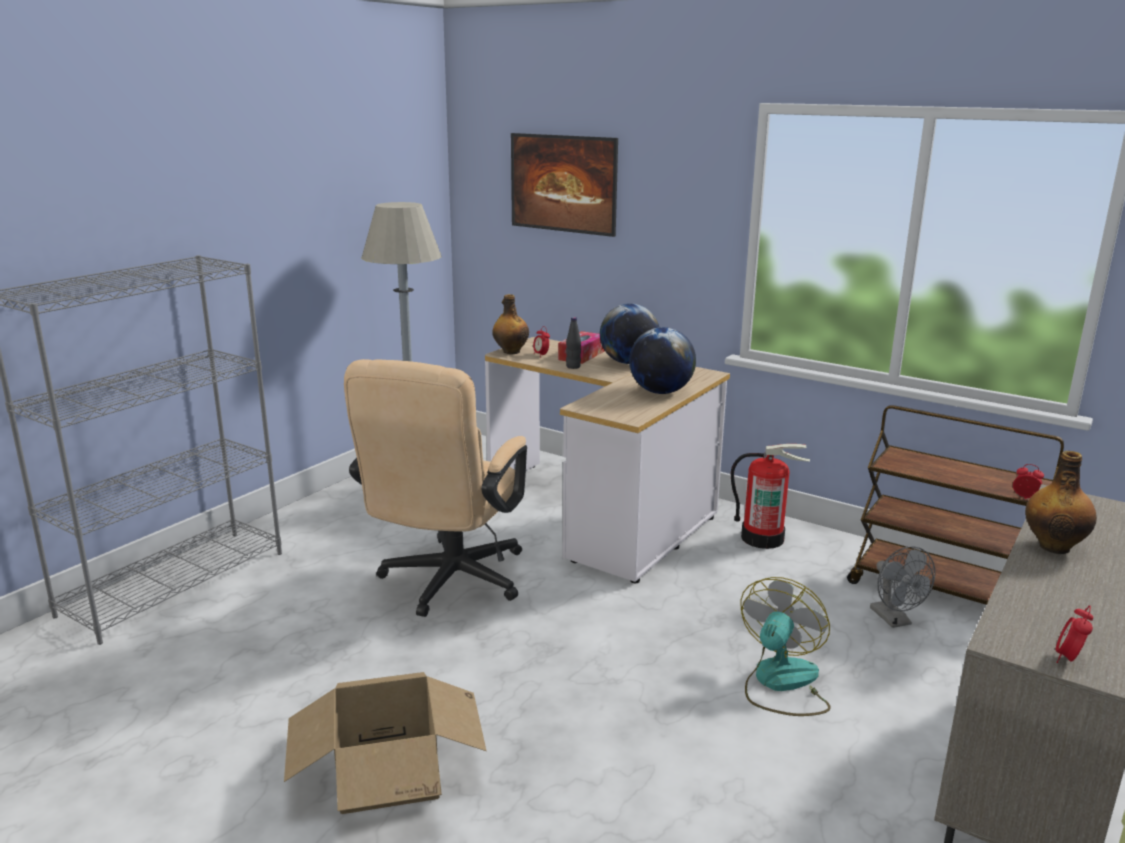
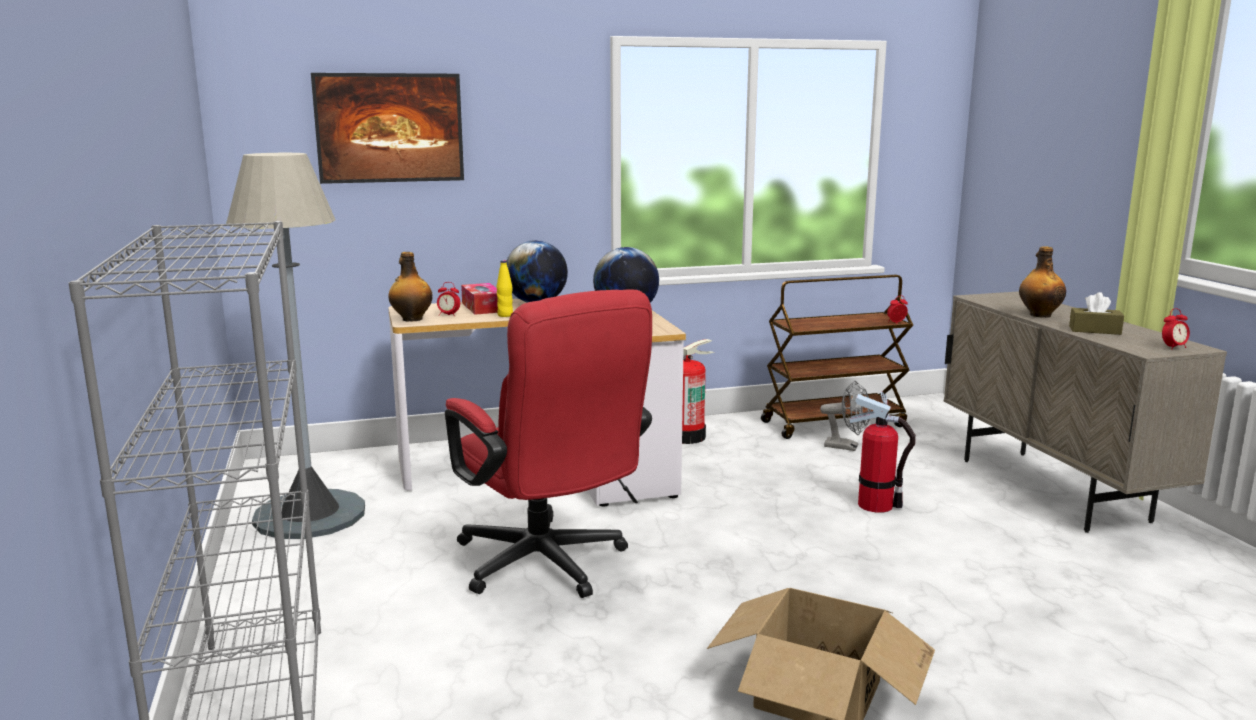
camera: 50 degrees left, 5 degrees down
beige office chair [344,359,527,617] -> red office chair [445,289,652,598]
black bottle [566,317,581,369] -> yellow bottle [496,260,513,317]
fan [740,577,830,716] -> fire extinguisher [850,391,916,513]
alarm clock [1056,605,1093,663] -> alarm clock turned 90 degrees counterclockwise [1162,308,1190,348]
none -> brown tissue box [1069,292,1124,335]

